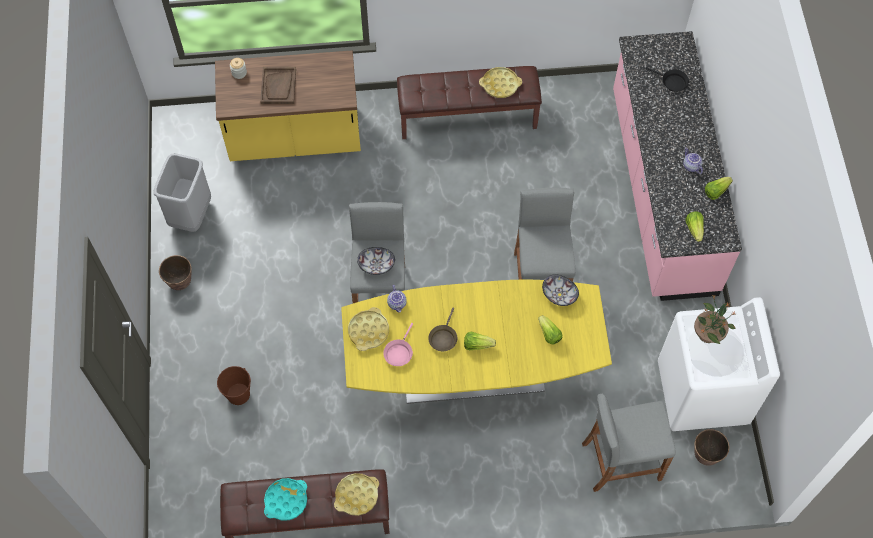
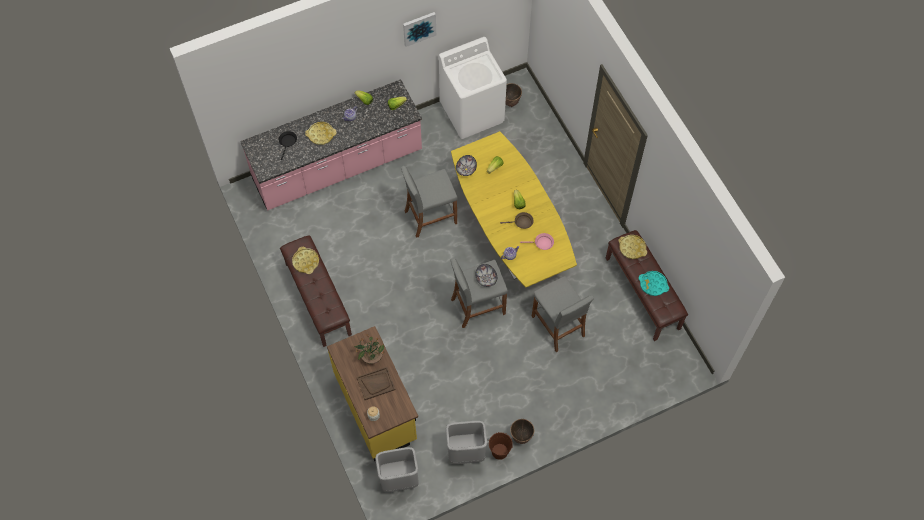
camera: 110 degrees left, 0 degrees up
brown bucket [217,366,251,405] -> brown bucket moved to [489,432,513,460]
yellow tray [348,307,389,351] -> yellow tray moved to [305,122,337,145]
grey stool [582,393,676,492] -> grey stool moved to [532,276,594,352]
potted plant [694,295,736,344] -> potted plant moved to [354,334,385,364]
none -> grey trash can [375,447,419,493]
none -> picture [403,12,436,47]

